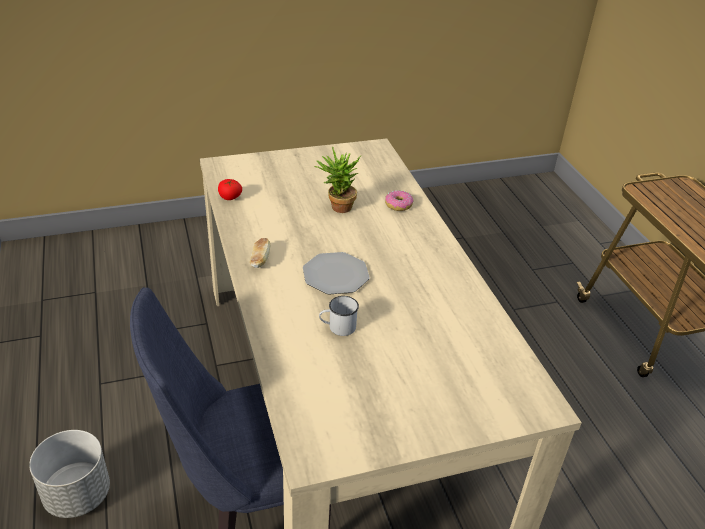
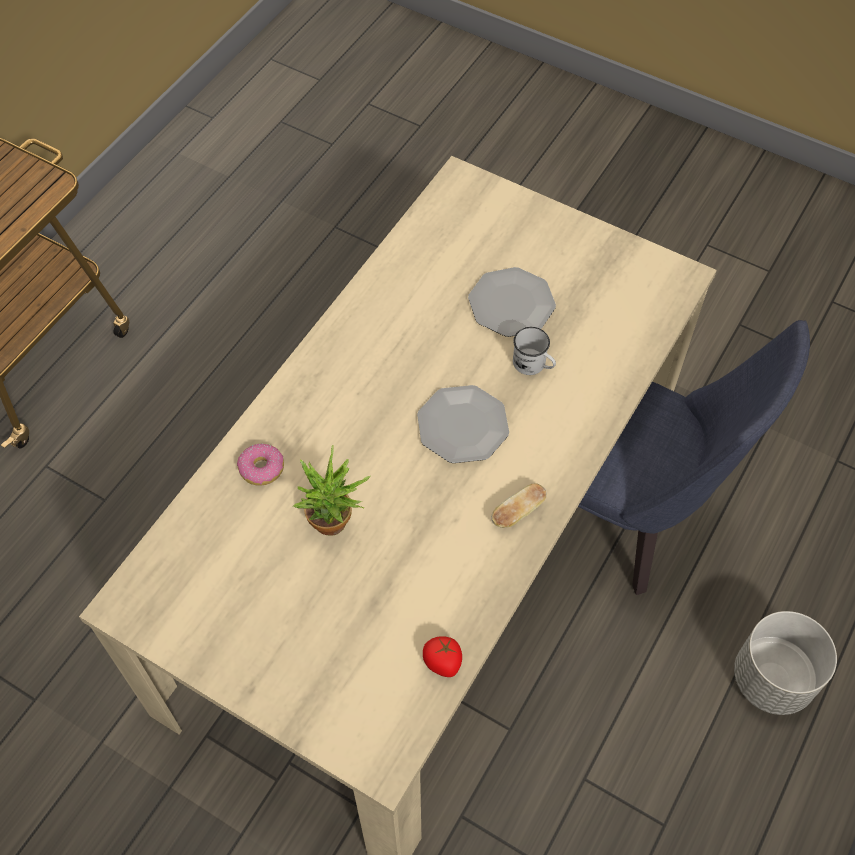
camera: 130 degrees left, 20 degrees up
none -> plate [468,267,556,337]

